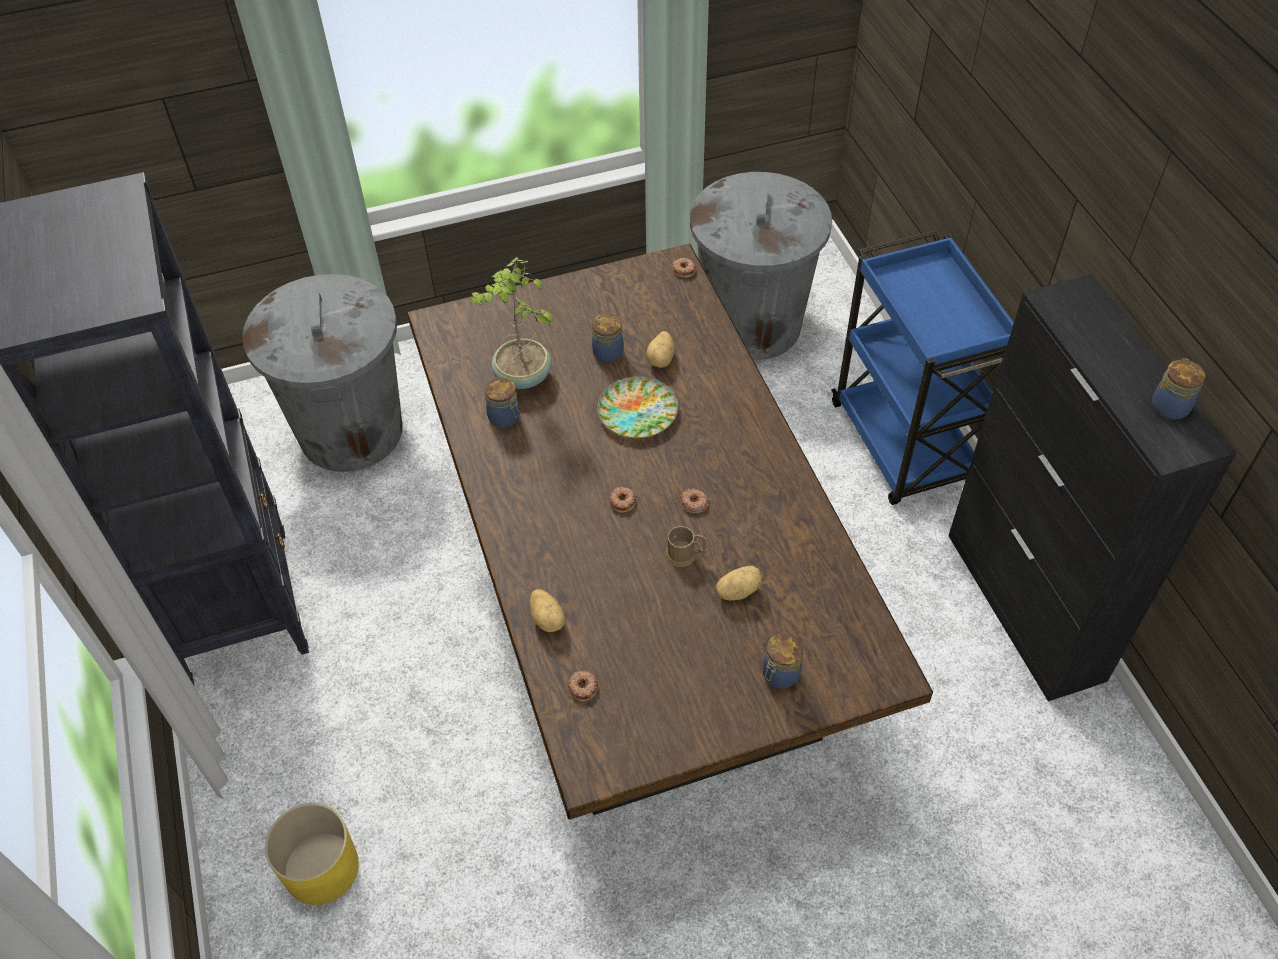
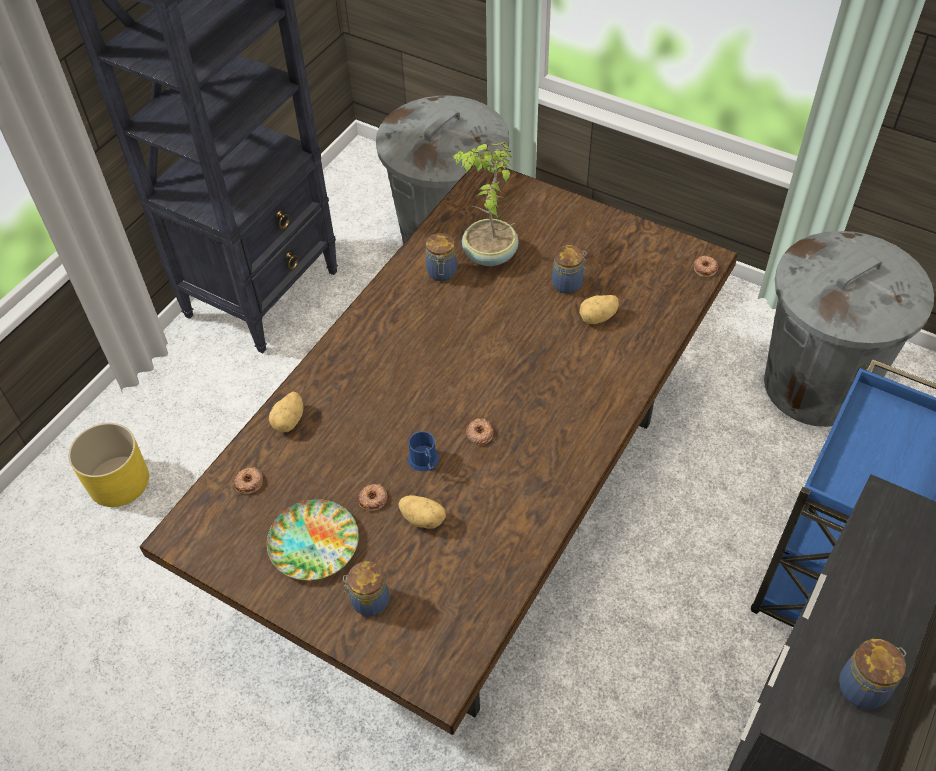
camera: 50 degrees right, 0 degrees up
plate [597,376,678,438] -> plate moved to [267,499,359,580]
donut [609,487,637,513] -> donut moved to [358,484,387,511]
brown mug [665,526,707,567] -> blue mug [408,431,439,471]

